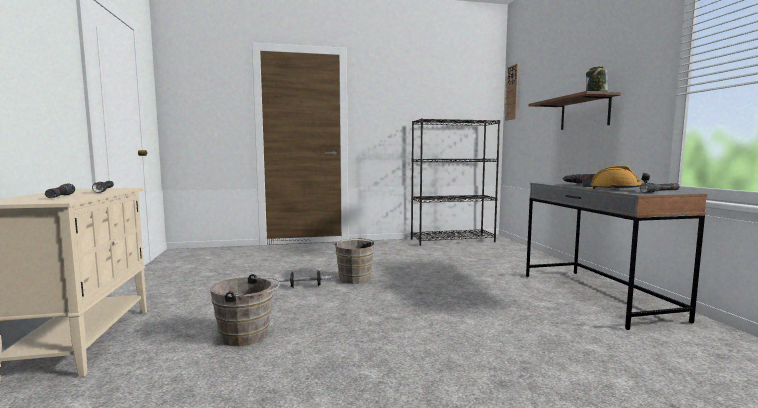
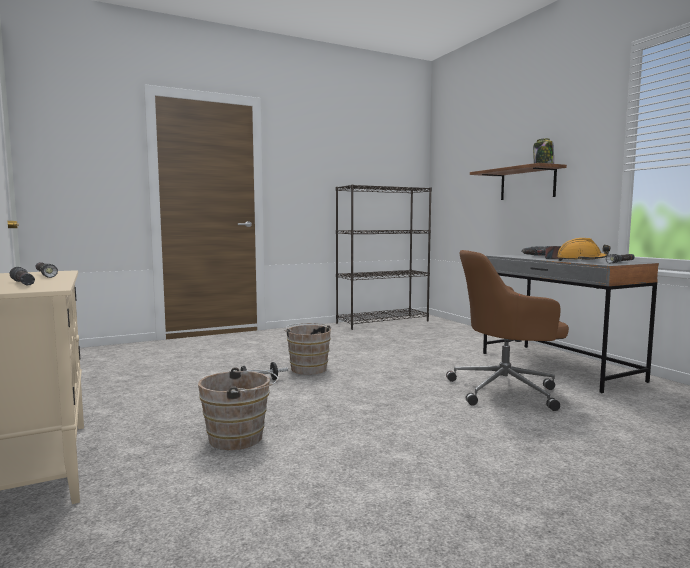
camera: 15 degrees left, 0 degrees up
wall clock [505,63,519,121] -> none
none -> brown office chair [446,250,569,411]

